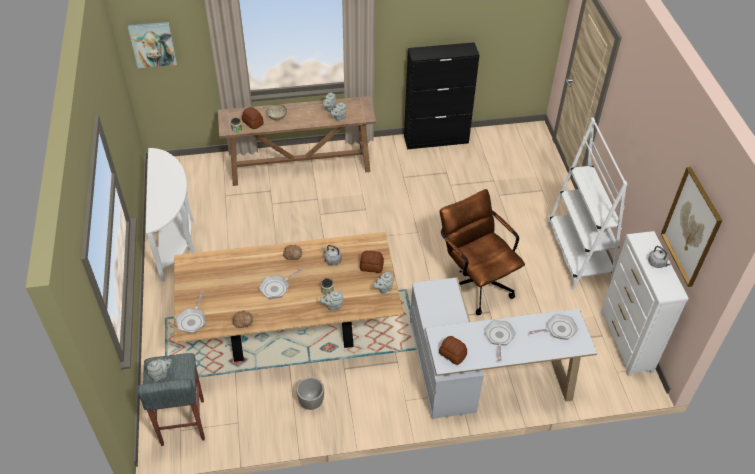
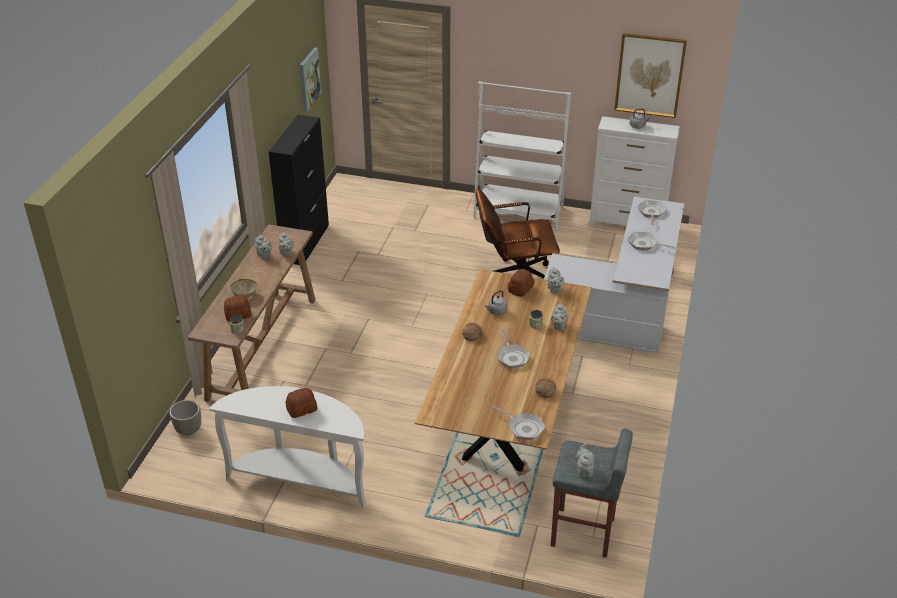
camera: 65 degrees left, 10 degrees down
picture [128,22,177,68] -> picture moved to [300,47,321,111]
planter [296,377,324,410] -> planter moved to [170,400,201,435]
bread [439,336,467,365] -> bread moved to [286,388,317,418]

